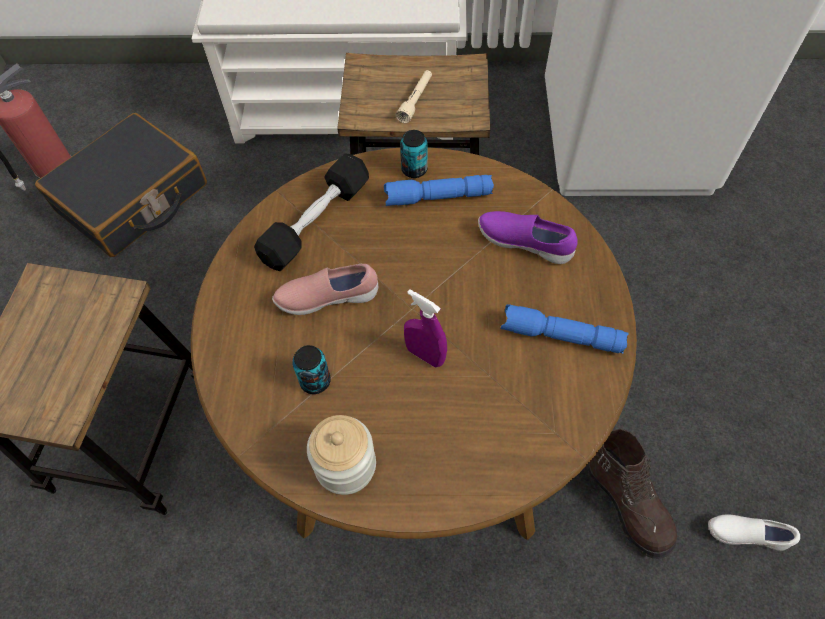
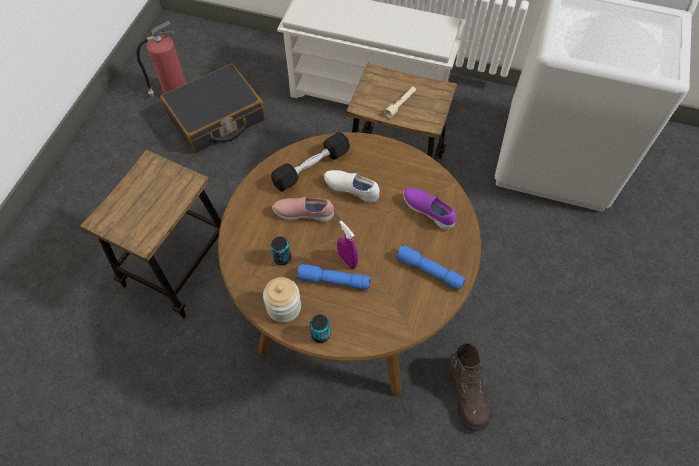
camera: 15 degrees right, 0 degrees up
blue flashlight [384,175,494,206] -> blue flashlight moved to [296,264,371,290]
can [400,130,428,178] -> can moved to [310,314,330,343]
white shoe [708,514,800,551] -> white shoe moved to [324,170,379,203]

